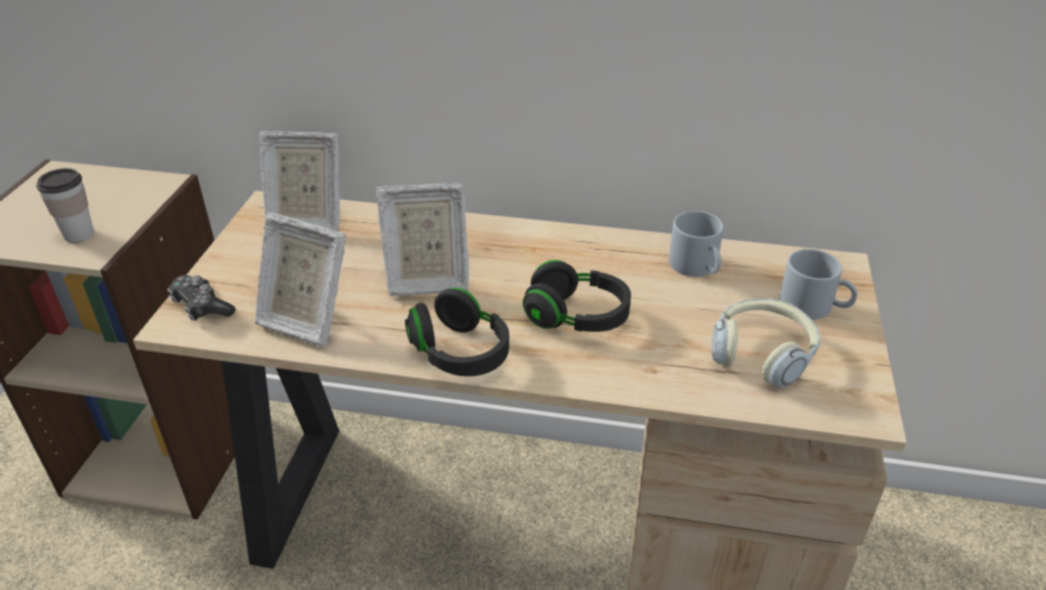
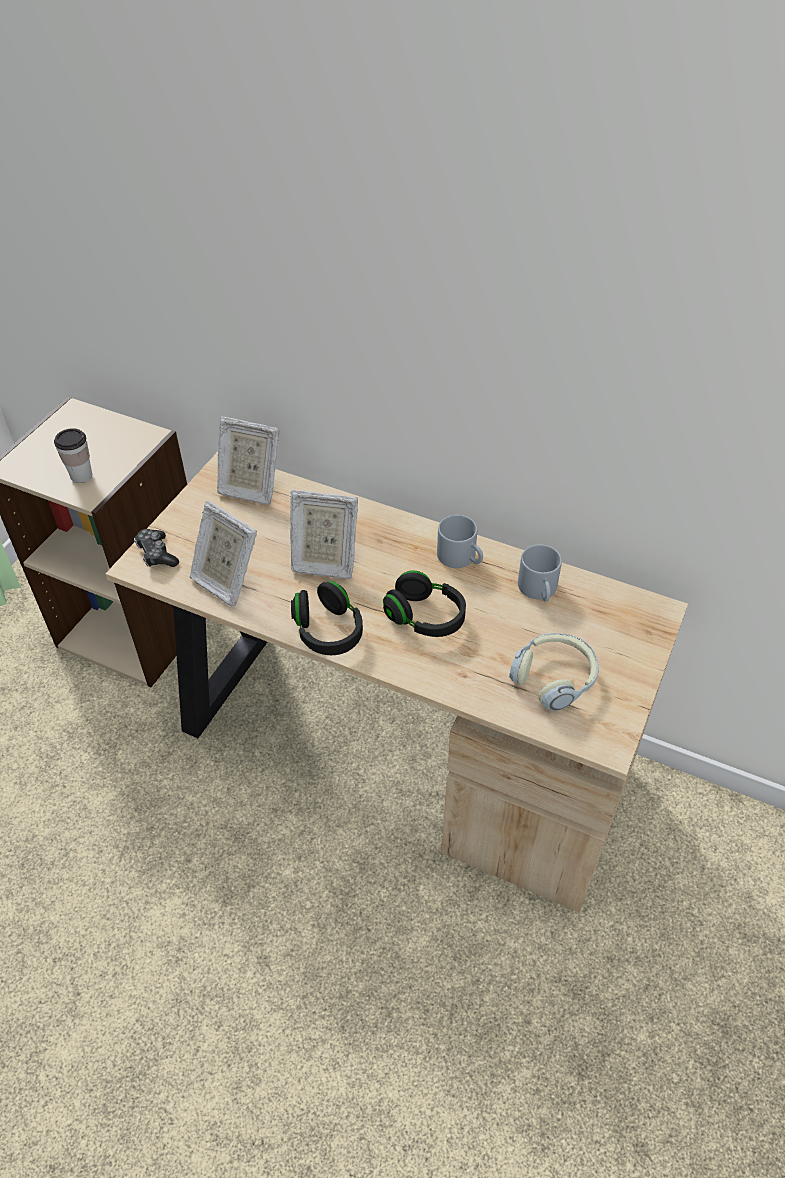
camera: 15 degrees right, 10 degrees up
grey mug [779,249,857,320] -> grey mug moved to [437,515,483,568]

